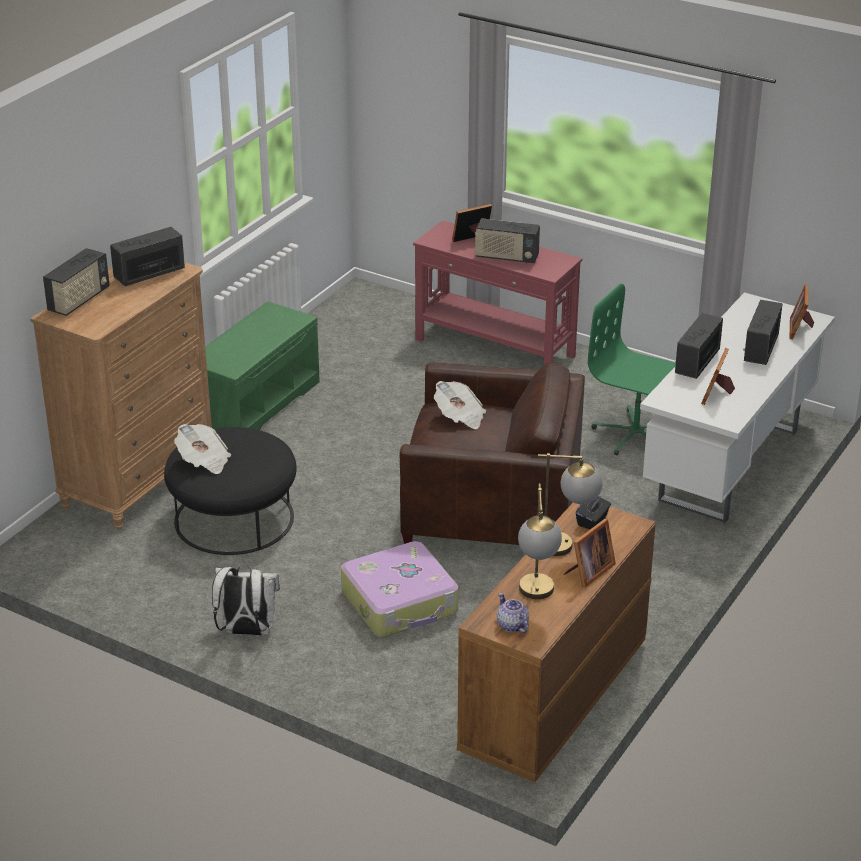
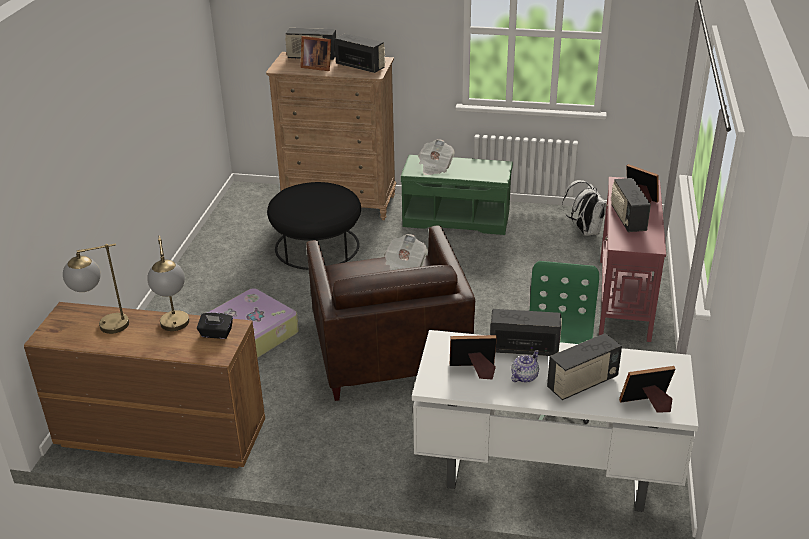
camera: 70 degrees right, 0 degrees up
newspaper [174,424,231,474] -> newspaper moved to [418,139,455,175]
white backpack [212,565,280,636] -> white backpack moved to [562,180,606,236]
teapot [497,593,529,633] -> teapot moved to [511,350,539,383]
picture frame [564,519,616,588] -> picture frame moved to [300,36,331,71]
radio [743,300,783,365] -> radio turned 150 degrees clockwise [547,333,622,400]

